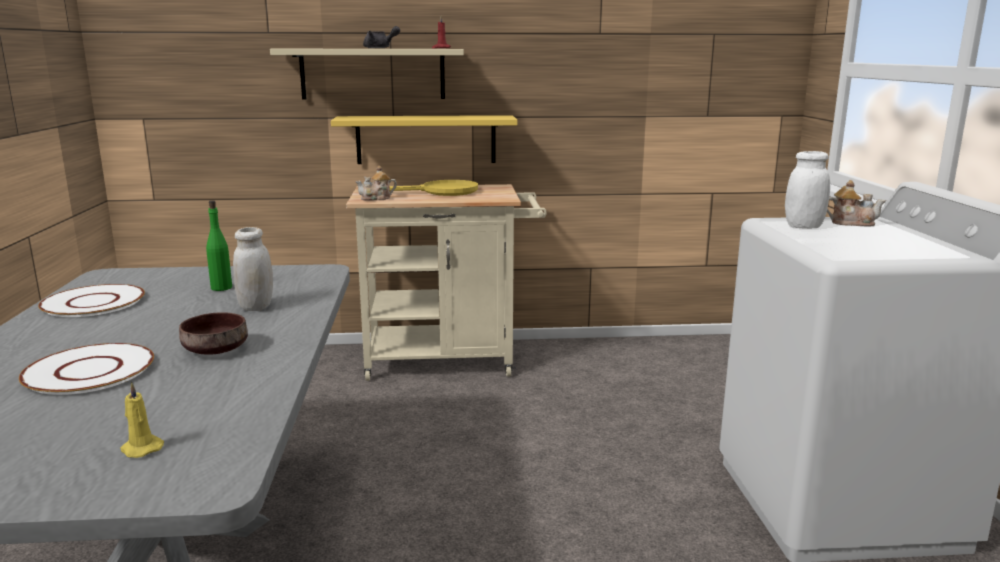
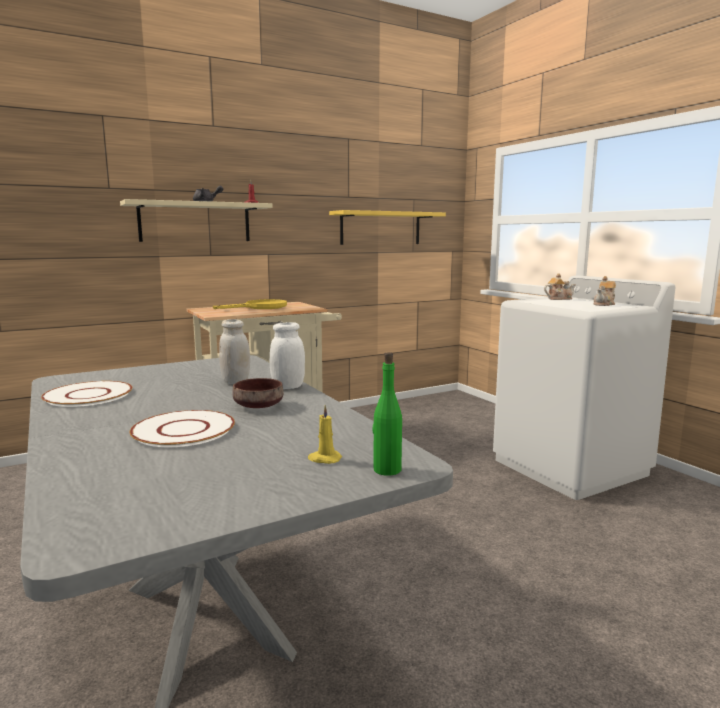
camera: 25 degrees left, 5 degrees down
green bottle [206,200,232,291] -> green bottle moved to [372,352,402,476]
yellow shelf [331,115,517,164] -> yellow shelf moved to [329,210,446,245]
teapot [355,166,397,201] -> teapot moved to [593,276,616,306]
white jar [785,151,830,229] -> white jar moved to [270,322,305,389]

